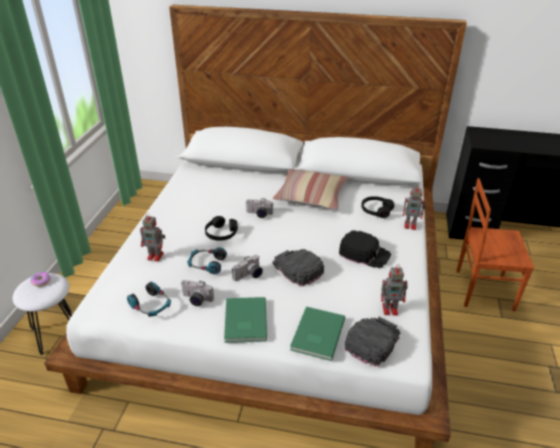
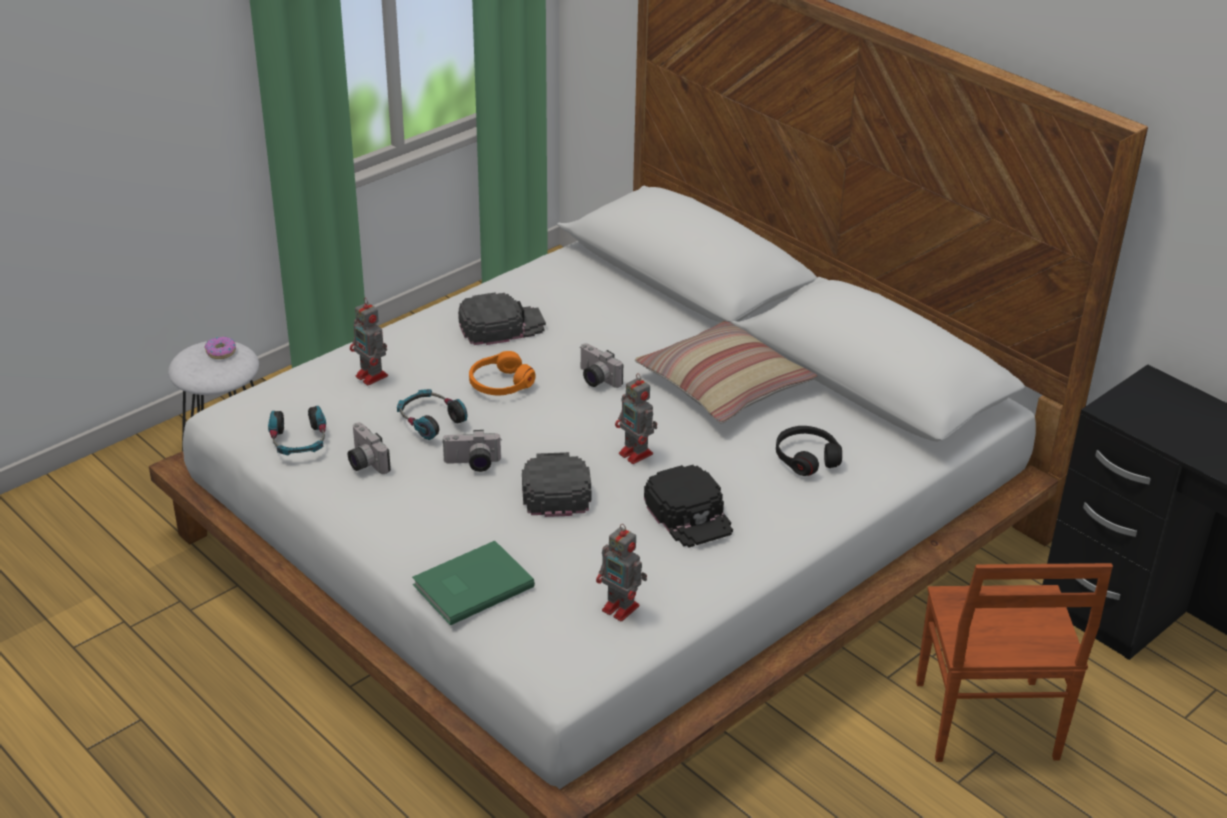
camera: 35 degrees right, 0 degrees up
black headphones [205,216,238,241] -> orange headphones [469,351,536,395]
green book [224,297,267,343] -> none
black cap [344,317,401,367] -> black cap moved to [458,293,546,345]
toy robot [403,187,426,230] -> toy robot moved to [615,373,657,464]
brown chair [457,178,534,312] -> brown chair turned 135 degrees counterclockwise [916,563,1113,762]

